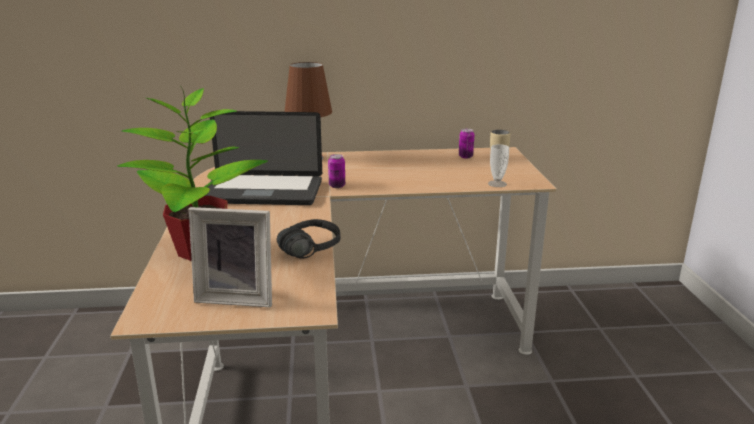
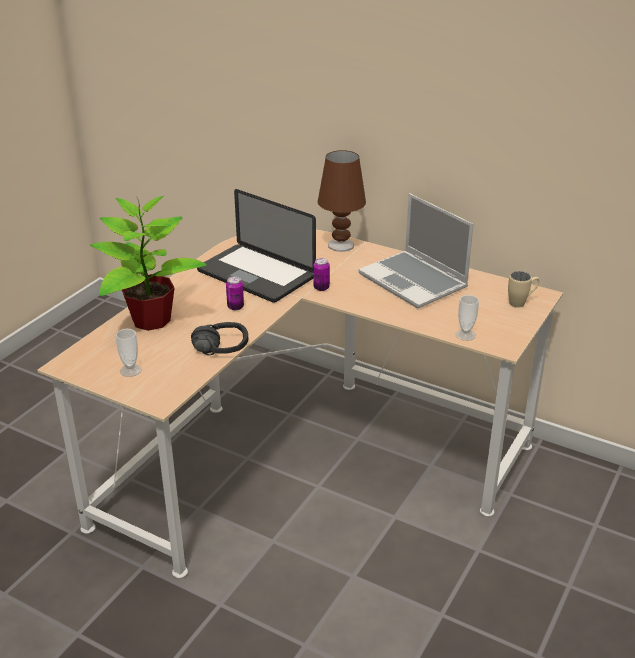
camera: 35 degrees right, 10 degrees up
picture frame [189,207,272,307] -> cup [116,329,141,377]
can [459,129,474,159] -> can moved to [226,276,244,311]
none -> laptop [359,193,474,309]

